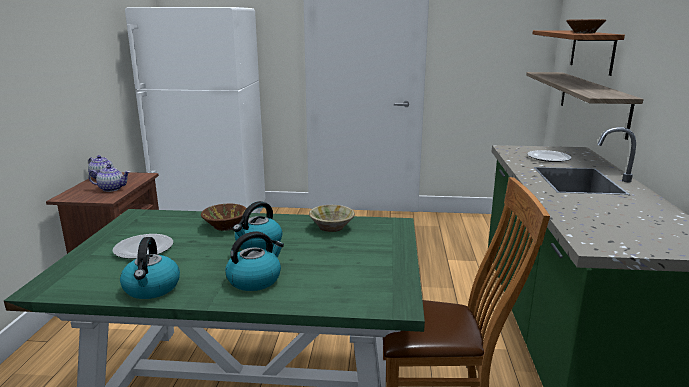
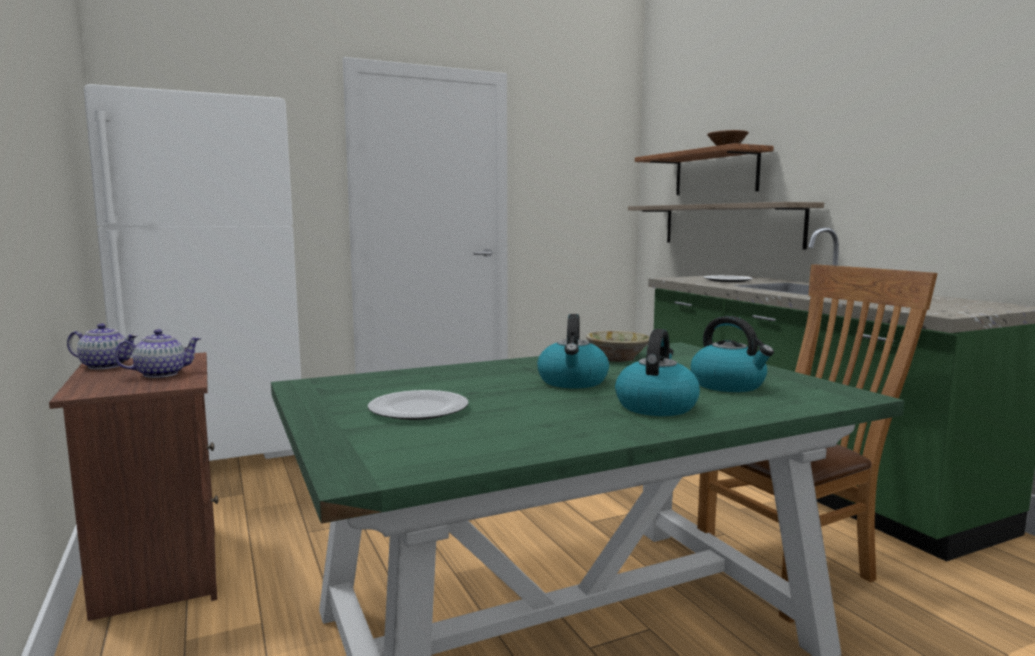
camera: 30 degrees left, 10 degrees down
kettle [120,237,180,299] -> kettle moved to [691,316,774,392]
brown bowl [201,204,246,231] -> none

